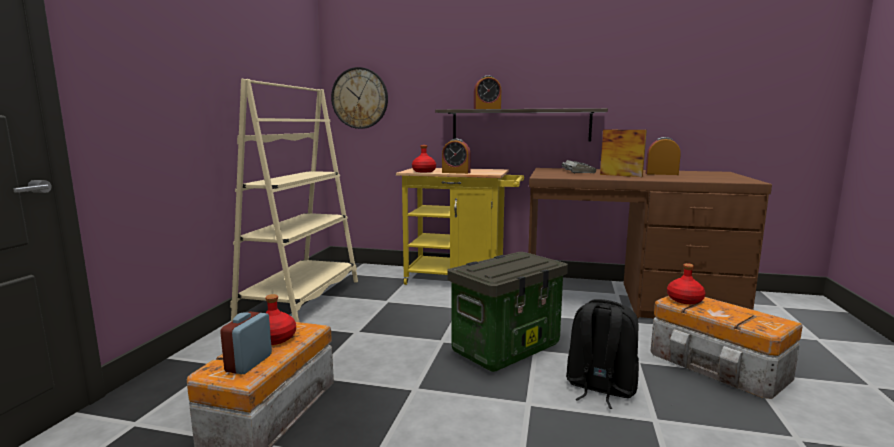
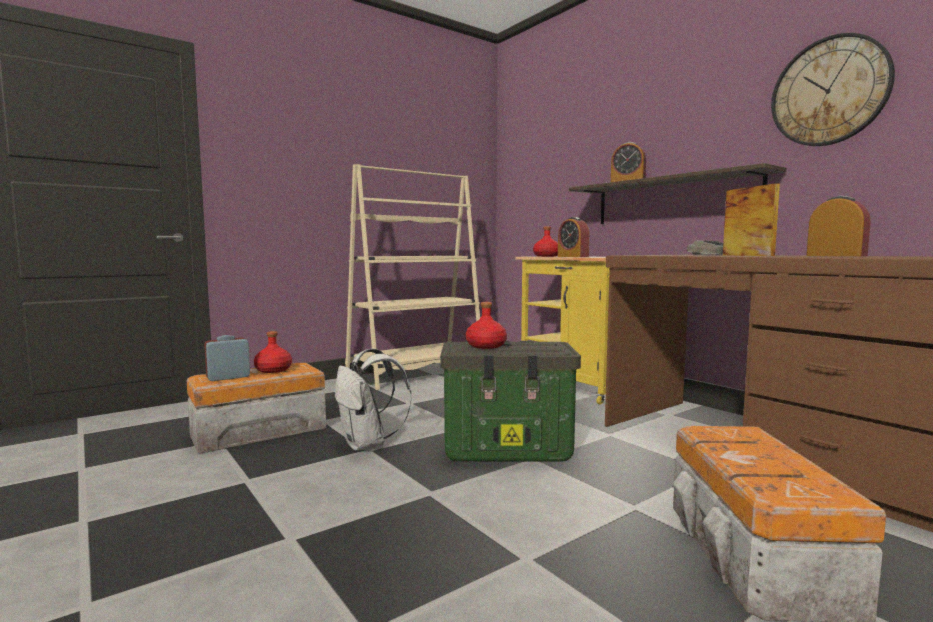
camera: 40 degrees right, 5 degrees down
wall clock [331,67,388,129] -> wall clock moved to [771,33,895,146]
black backpack [566,299,639,409] -> none
red bottle [667,263,706,304] -> red bottle moved to [466,302,507,349]
none -> white backpack [335,348,412,451]

